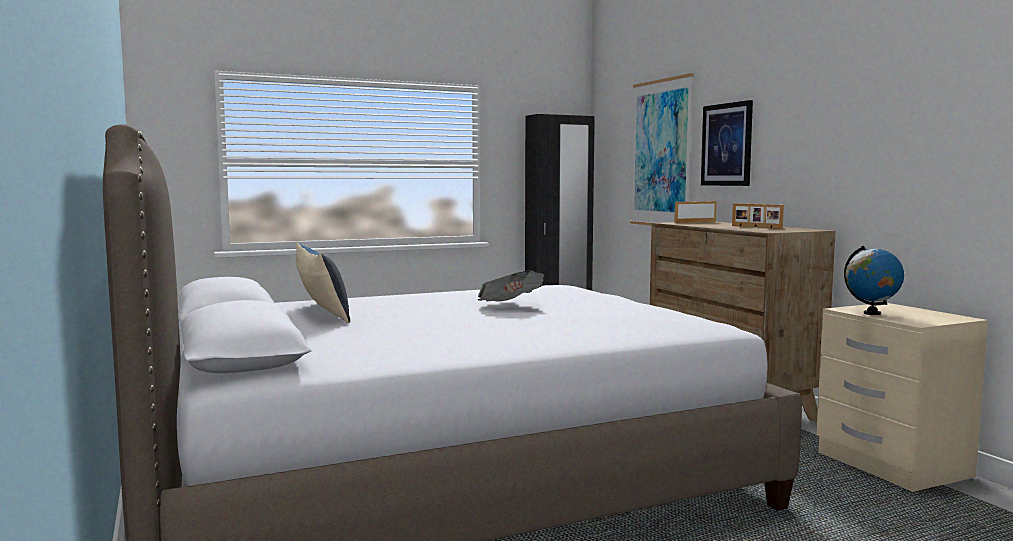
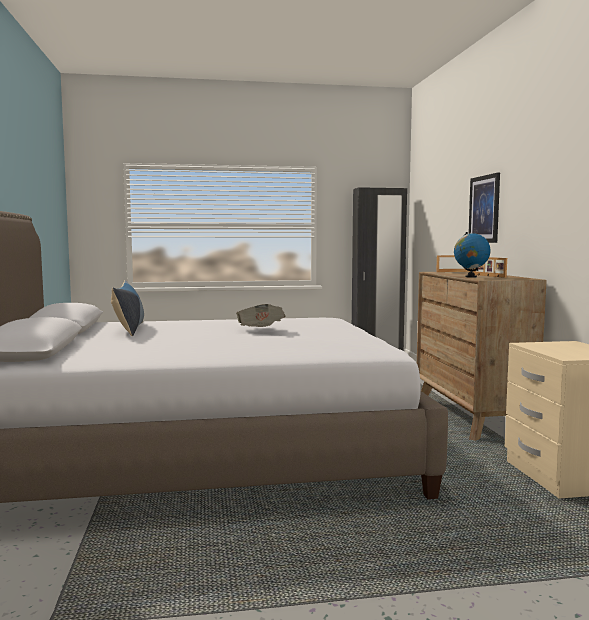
camera: 15 degrees right, 0 degrees up
picture [630,73,694,225] -> none
globe [844,246,904,315] -> globe moved to [454,232,491,277]

